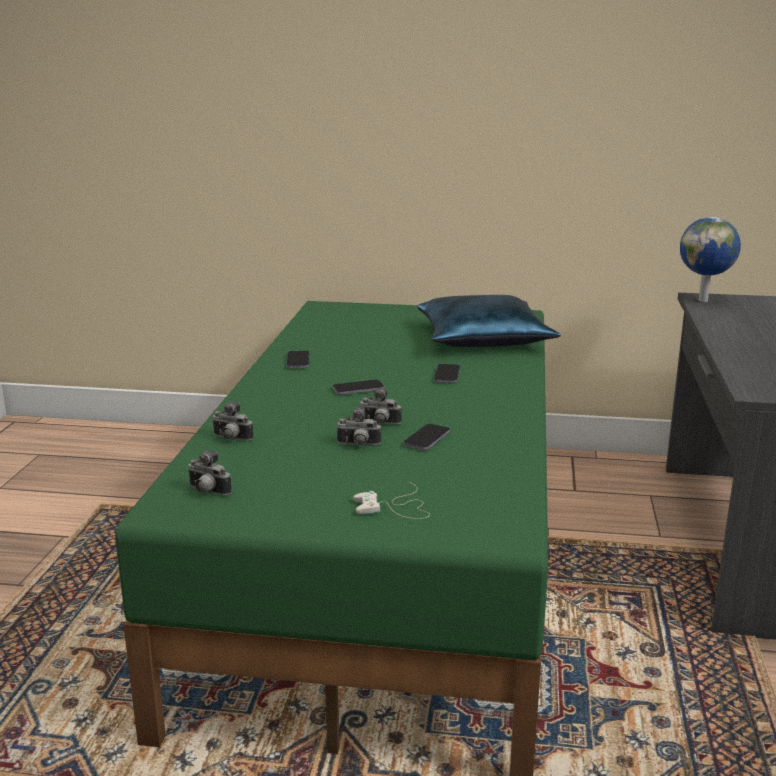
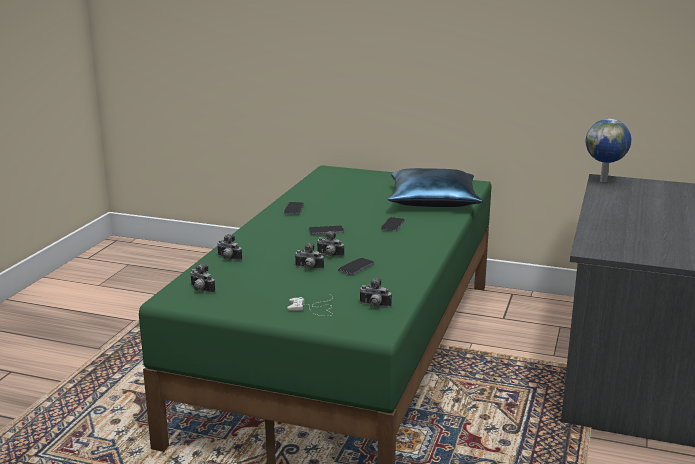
camera: 10 degrees right, 0 degrees up
none -> camera [359,278,392,307]

